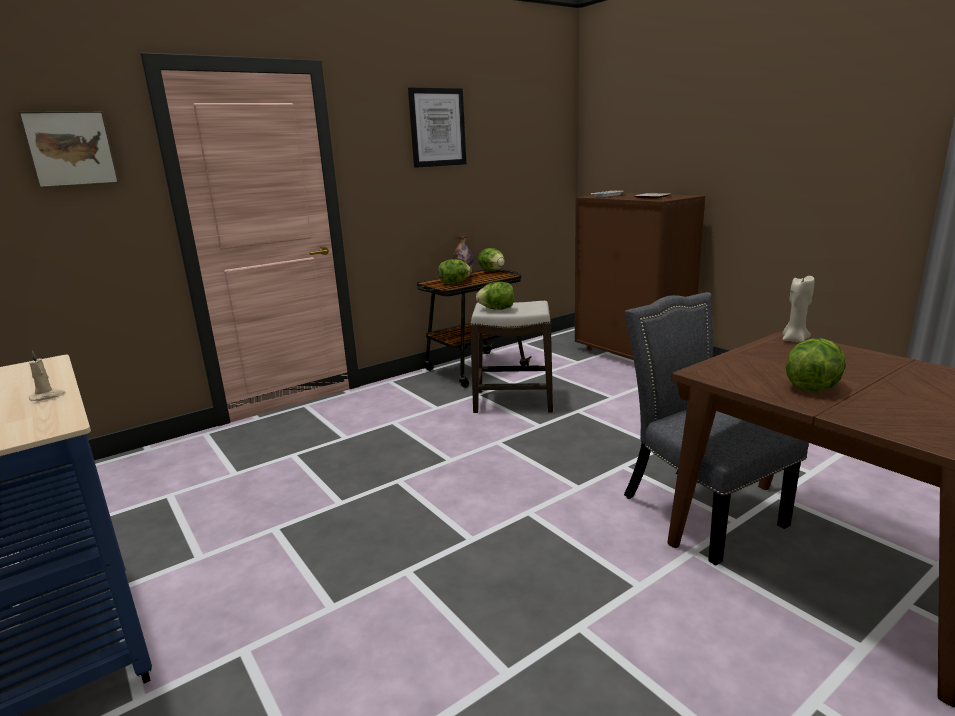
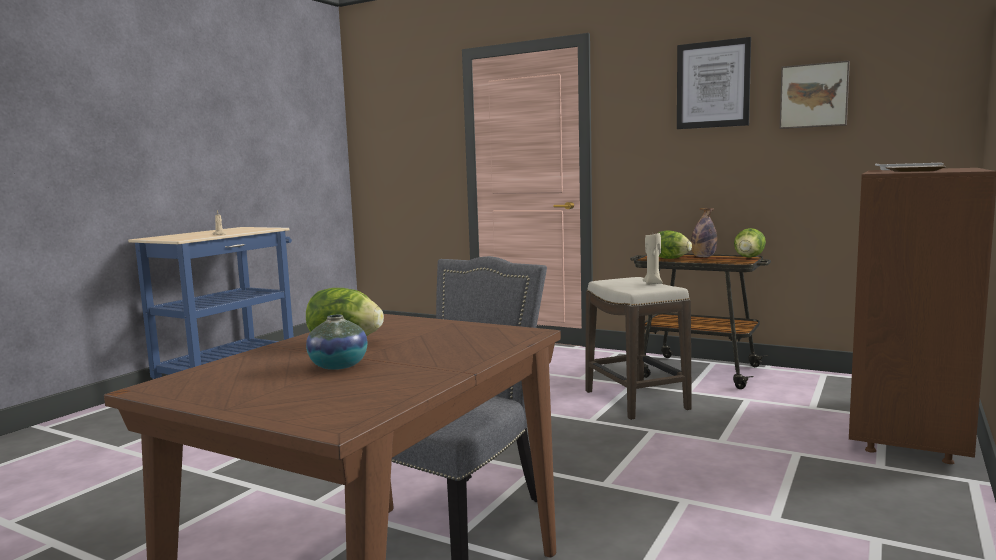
camera: 65 degrees right, 10 degrees down
picture [18,111,119,188] -> picture moved to [780,60,850,129]
lettuce [476,282,514,310] -> none
beige candle [782,276,815,343] -> beige candle moved to [643,233,663,285]
none -> vase [306,315,367,370]

